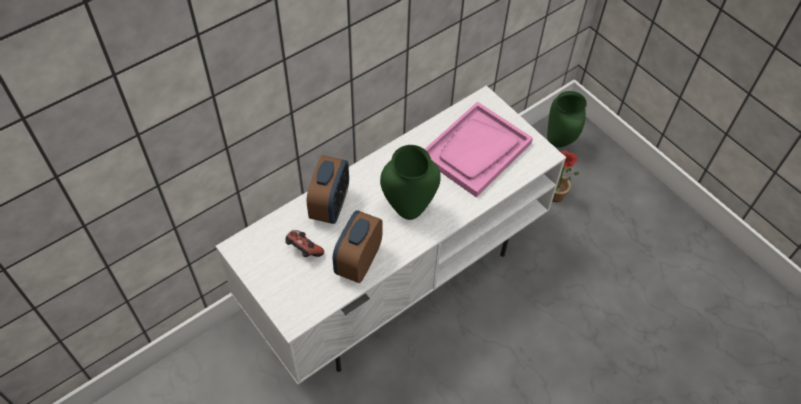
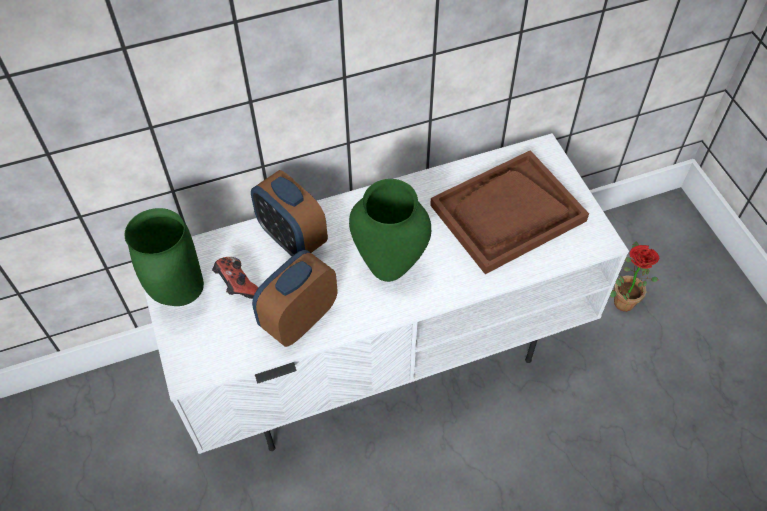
camera: 20 degrees right, 0 degrees up
alarm clock [307,155,349,224] -> alarm clock turned 105 degrees clockwise [251,170,328,256]
pink tray [425,102,533,197] -> brown tray [430,150,589,274]
green vase [547,91,587,148] -> green vase moved to [125,208,204,306]

